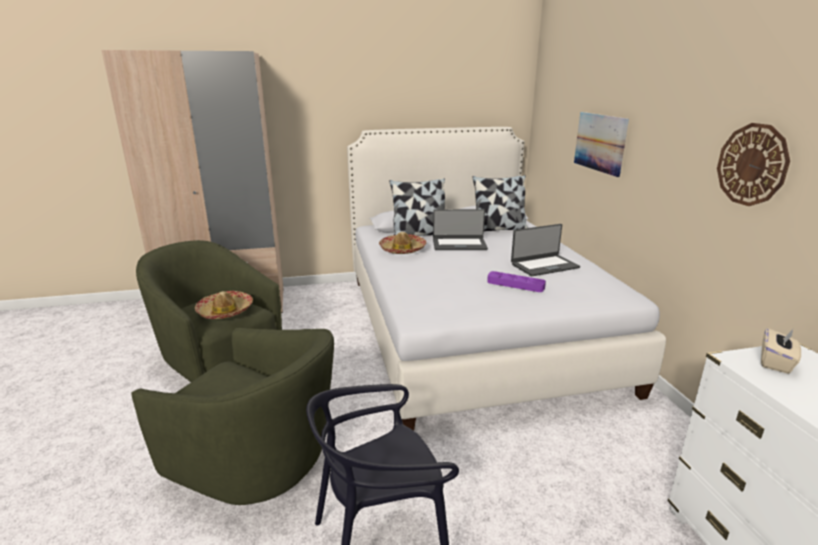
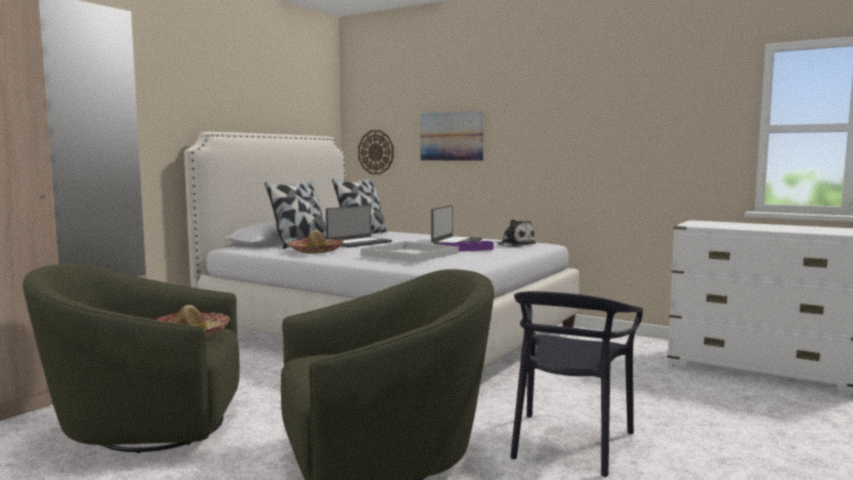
camera: 45 degrees left, 15 degrees down
wall clock [717,123,790,206] -> wall clock moved to [358,130,394,175]
beige tissue box [761,328,801,374] -> none
none -> white tray [361,241,459,262]
none -> plush toy [495,219,536,247]

